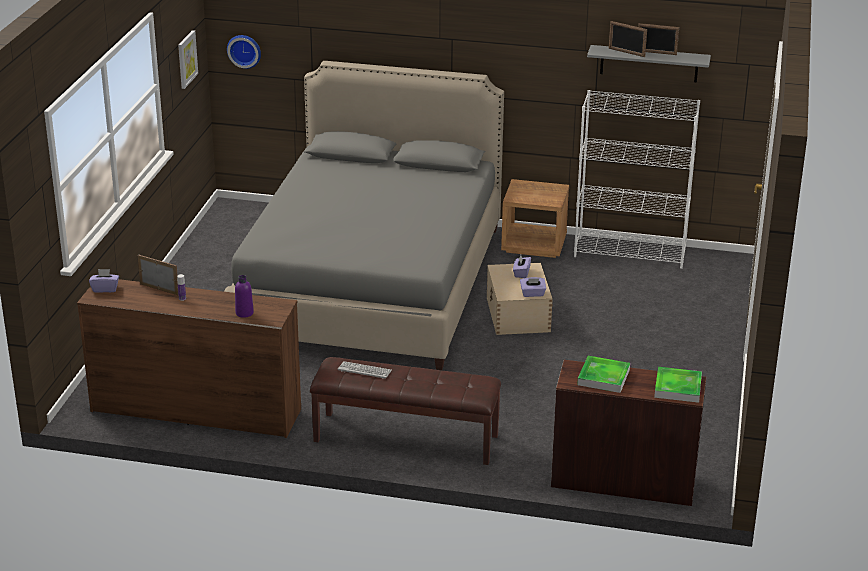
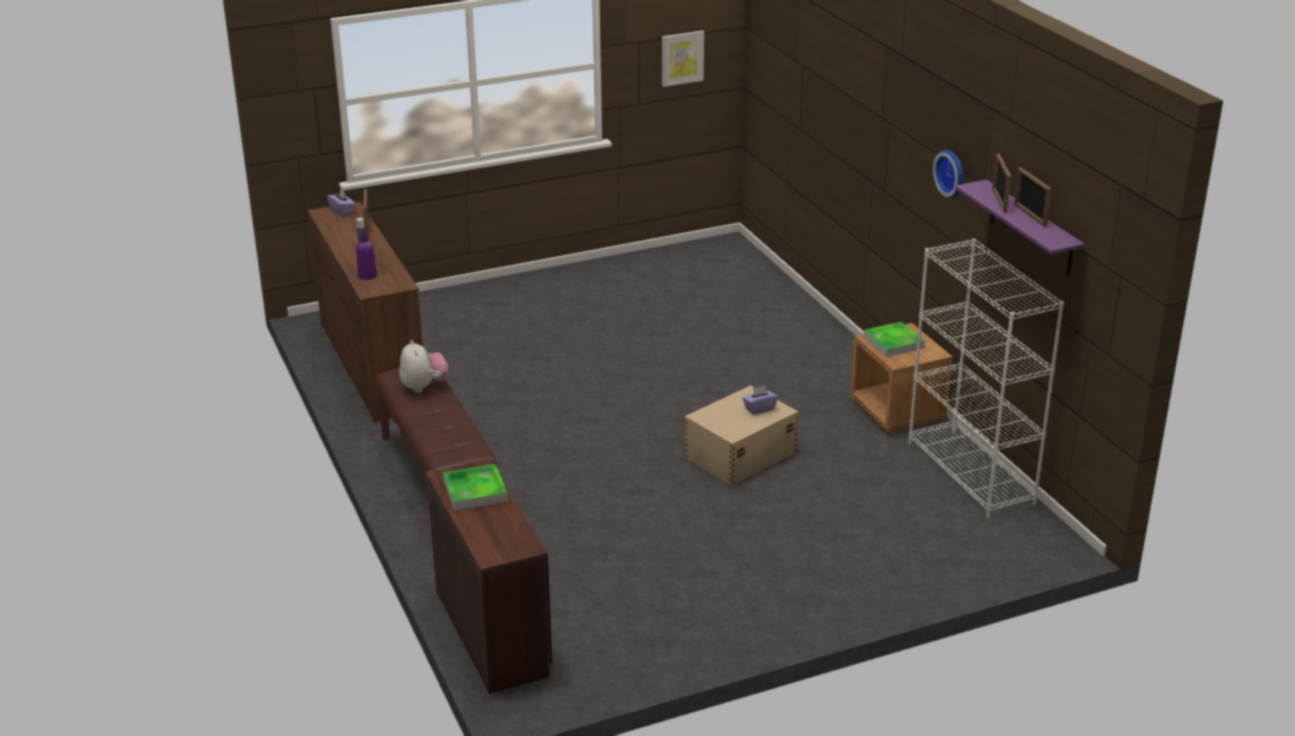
camera: 55 degrees right, 0 degrees up
grey bed [224,61,504,370] -> none
wall clock [227,35,261,69] -> wall clock moved to [933,150,964,199]
keyboard [338,361,392,379] -> plush toy [400,340,449,393]
purple tissue box [520,277,546,297] -> none
grey shelf [587,45,711,82] -> purple shelf [955,180,1085,277]
tray [654,367,702,403] -> tray moved to [863,322,925,357]

